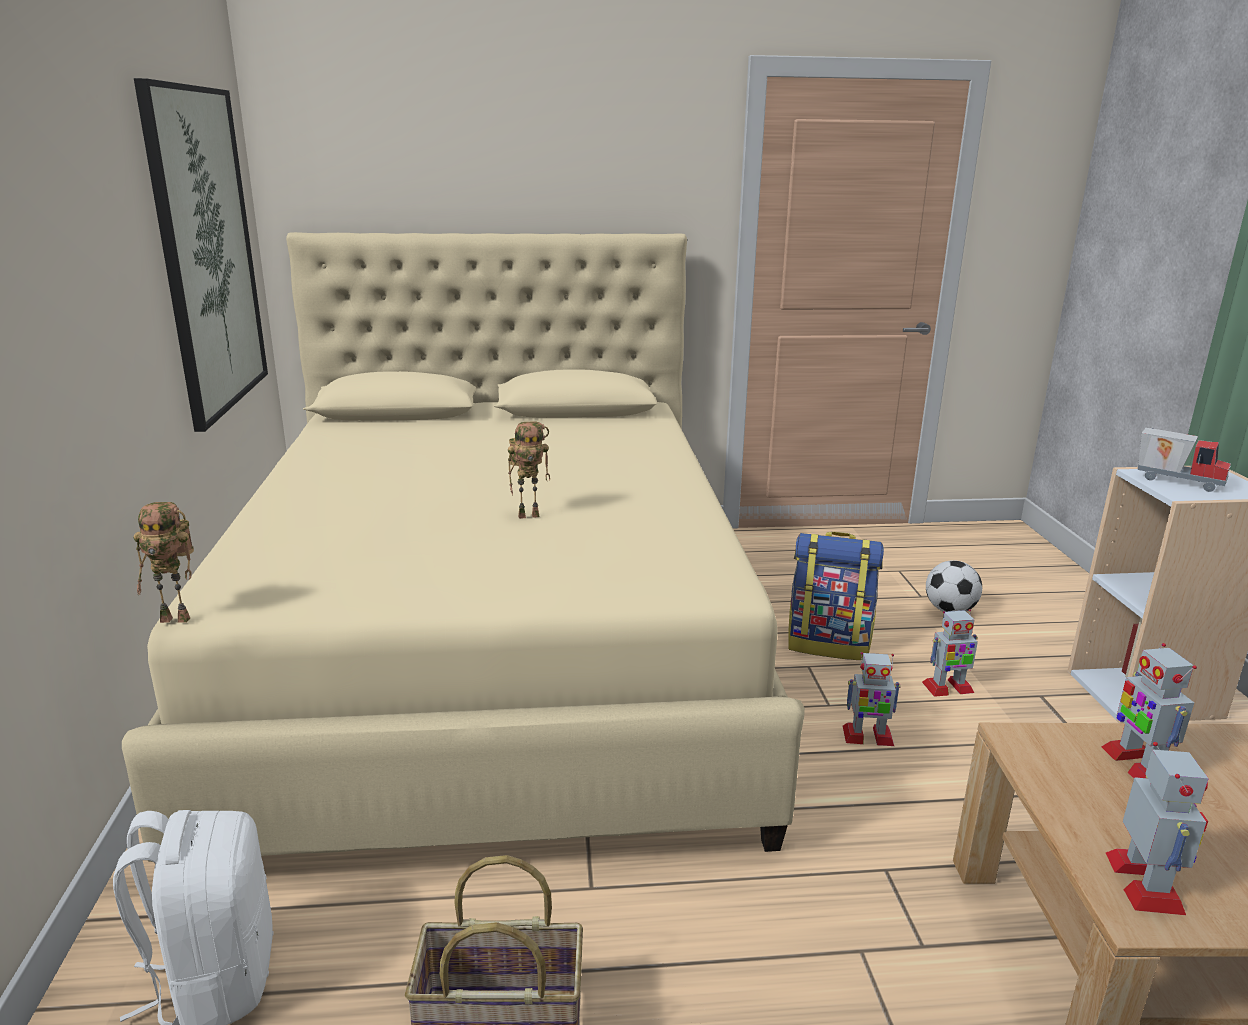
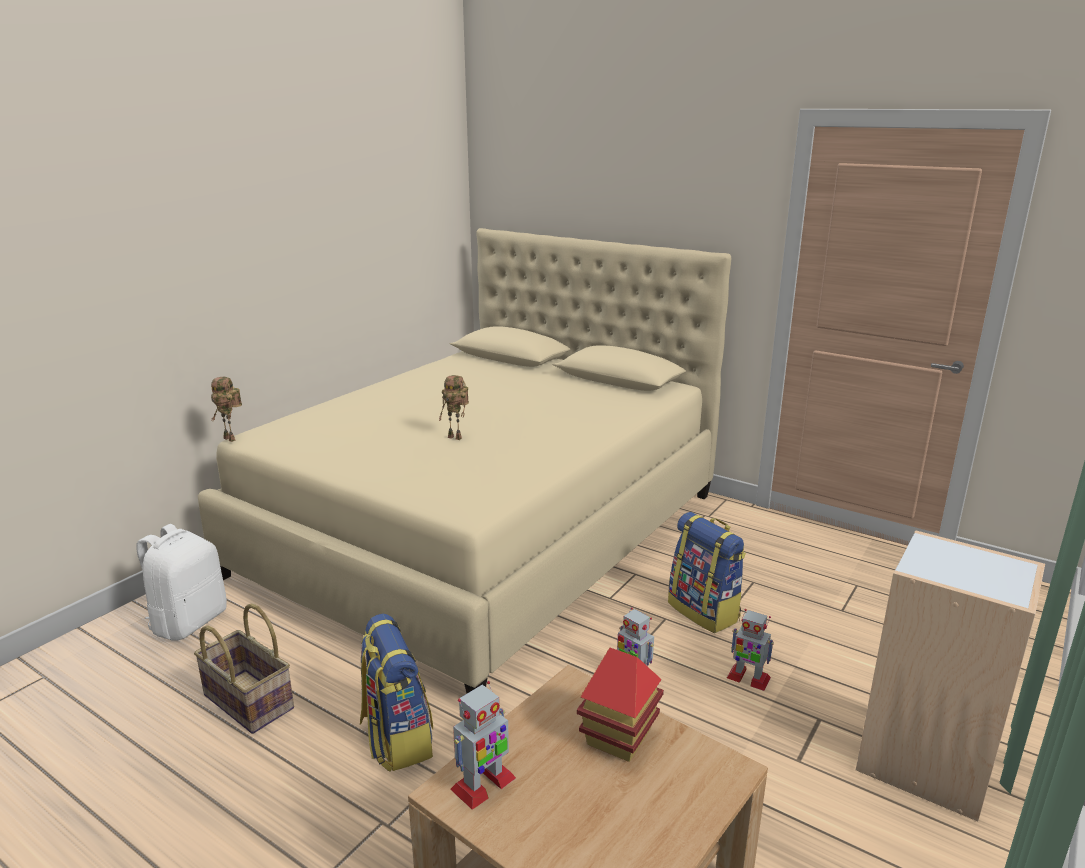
camera: 40 degrees right, 0 degrees up
picture [134,78,268,432] -> none
football [926,560,982,612] -> none
toy robot [1101,643,1197,778] -> toy house [577,648,664,762]
toy truck [1137,428,1231,492] -> none
none -> backpack [360,614,433,772]

